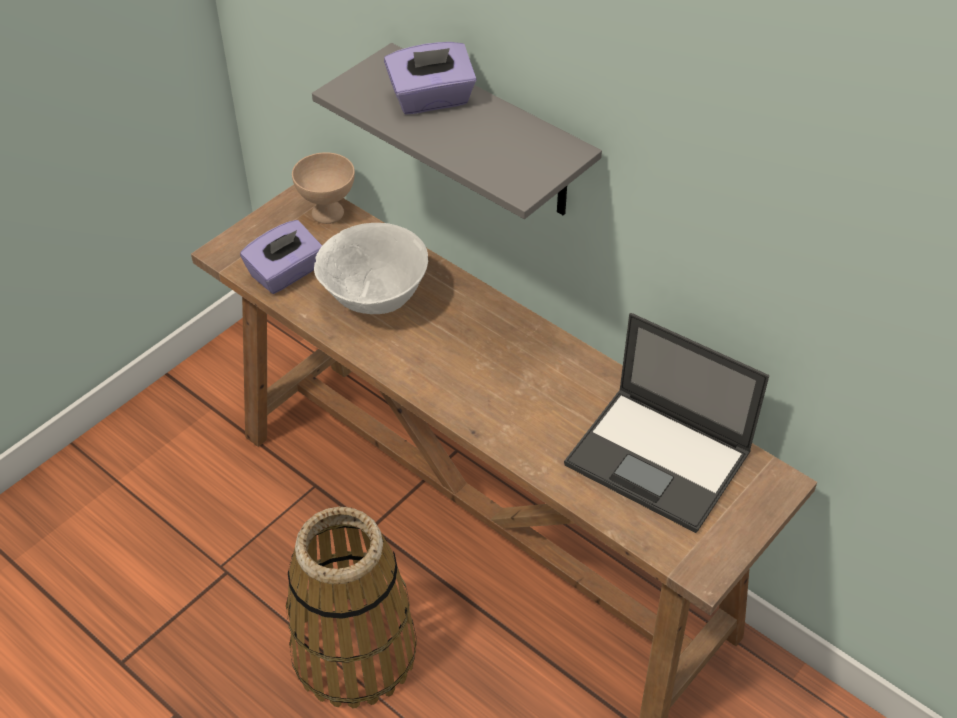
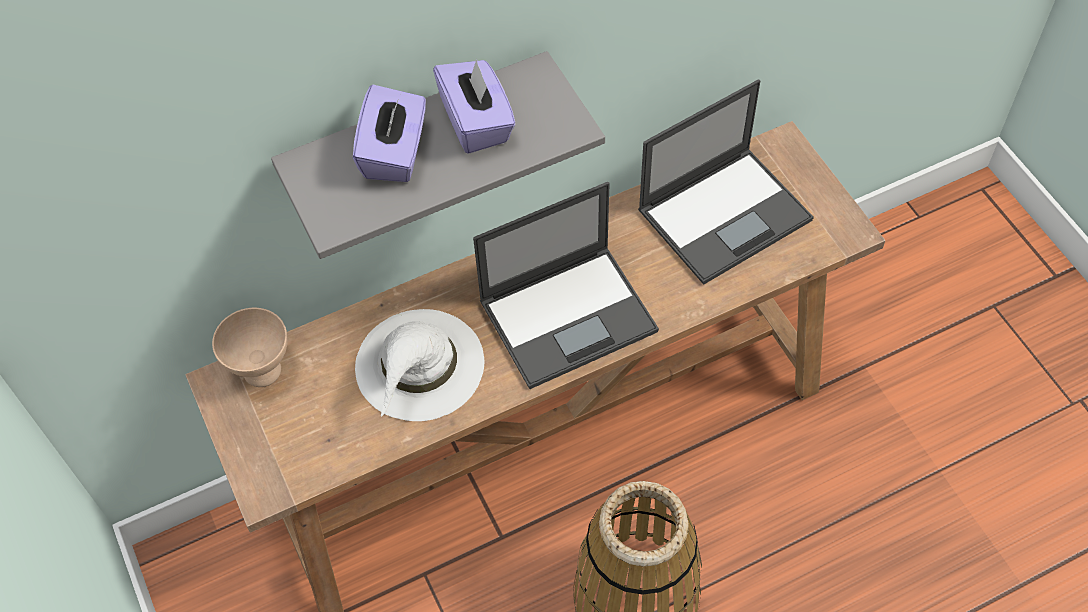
camera: 65 degrees left, 10 degrees up
purple tissue box [240,220,322,294] -> purple tissue box moved to [433,59,516,154]
white bowl [314,223,428,314] -> white hat [355,309,484,421]
none -> laptop [473,182,659,389]

